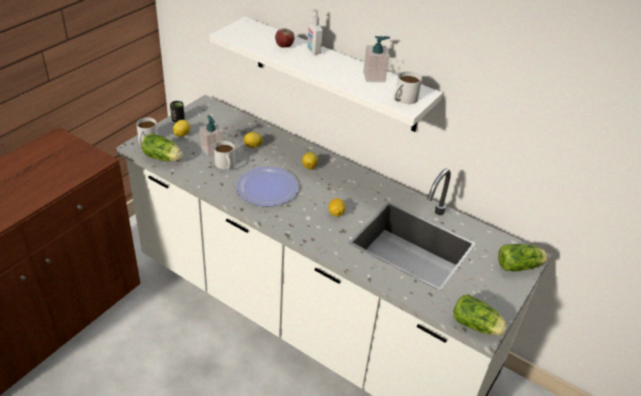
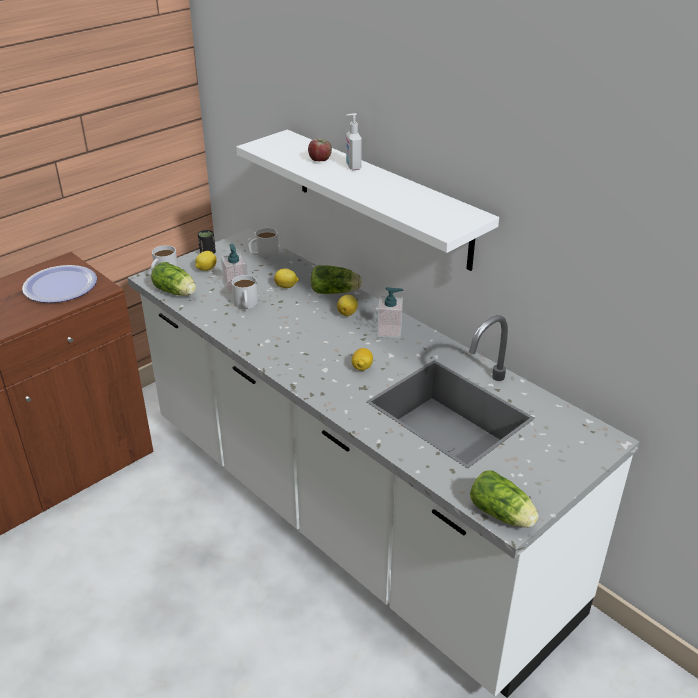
camera: 15 degrees right, 5 degrees down
plate [236,166,299,206] -> plate moved to [22,265,97,303]
soap dispenser [363,36,390,82] -> soap dispenser moved to [377,287,403,339]
white mug [393,71,422,104] -> white mug moved to [248,228,279,258]
lettuce [498,244,548,271] -> lettuce moved to [311,265,362,294]

